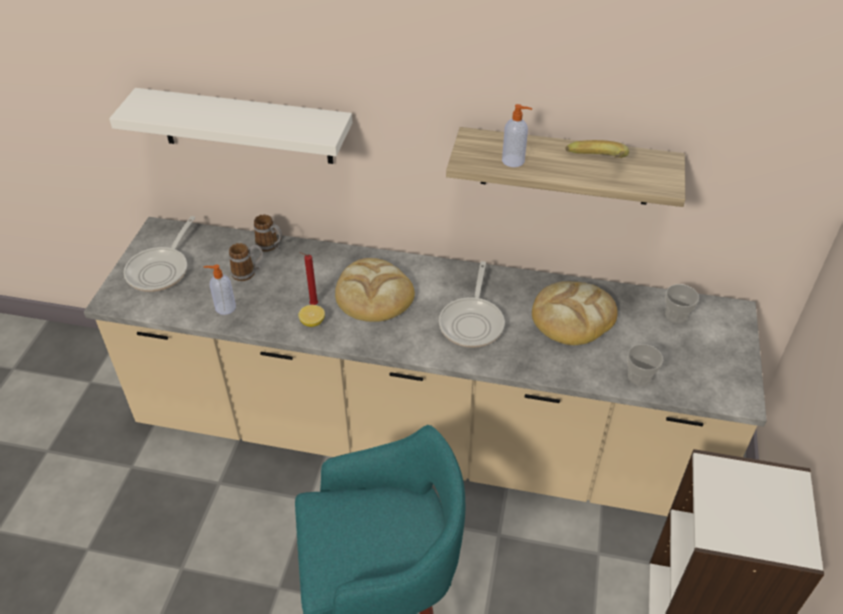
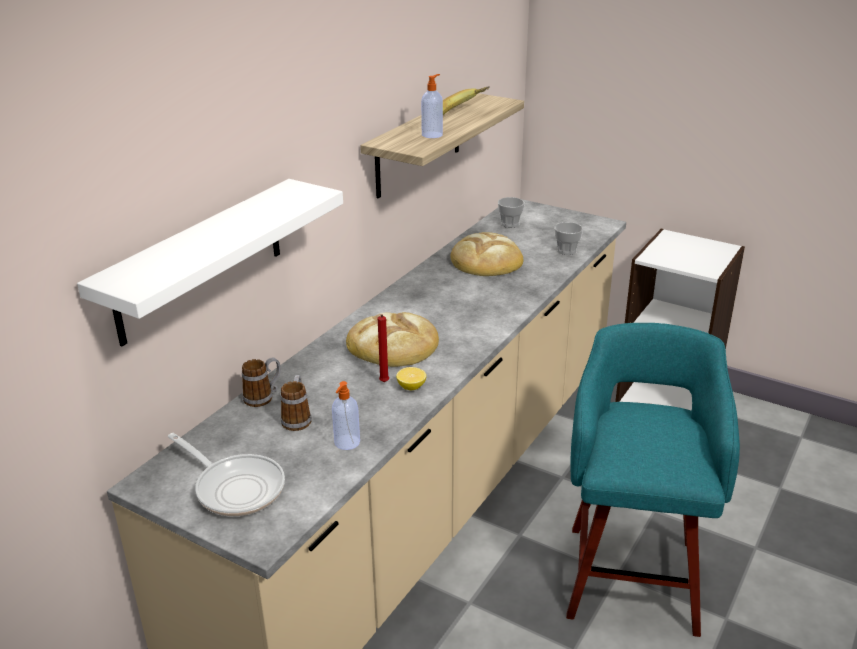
camera: 70 degrees left, 15 degrees down
frying pan [439,261,505,348] -> none

